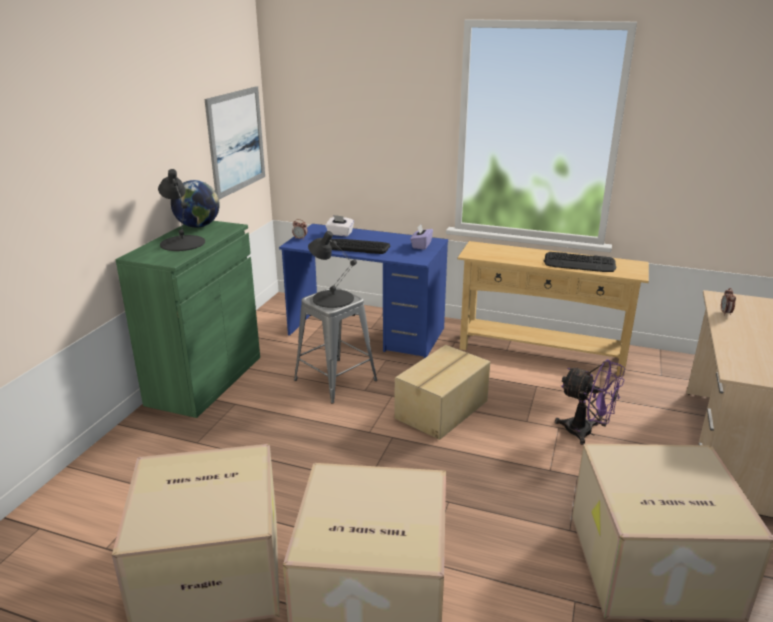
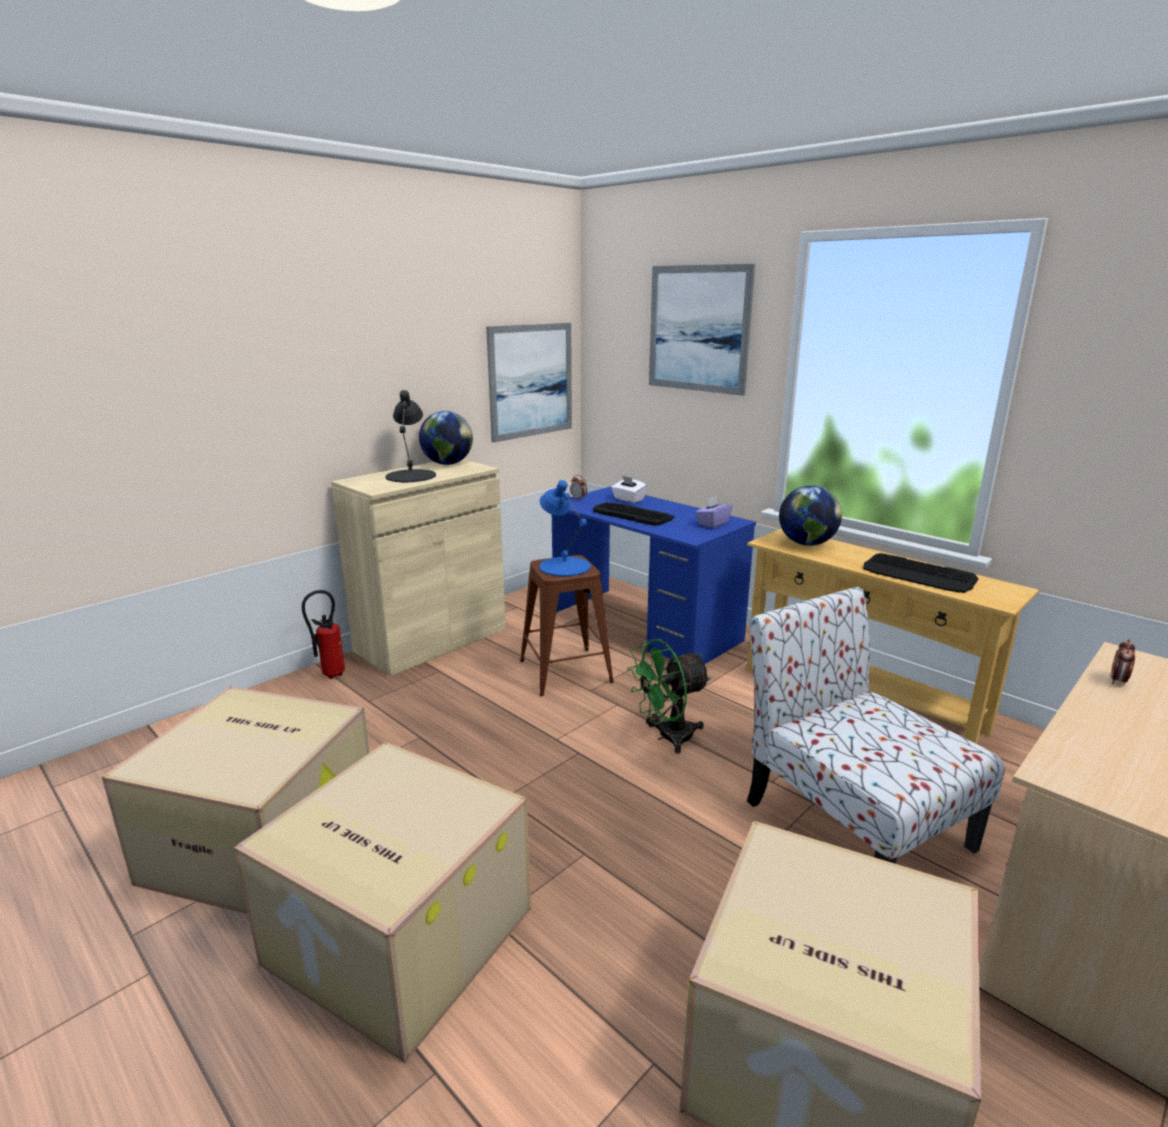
camera: 25 degrees right, 5 degrees down
green cabinet [116,221,260,418] -> beige cabinet [332,459,506,676]
grey stool [294,287,377,404] -> brown stool [520,555,614,696]
black table lamp [308,231,357,308] -> blue table lamp [539,480,591,576]
cardboard box [394,345,490,440] -> green fan [627,639,711,754]
purple fan [555,359,625,445] -> chair [747,587,1005,864]
none -> fire extinguisher [302,590,345,679]
none -> picture [649,264,755,396]
none -> globe [779,485,842,546]

